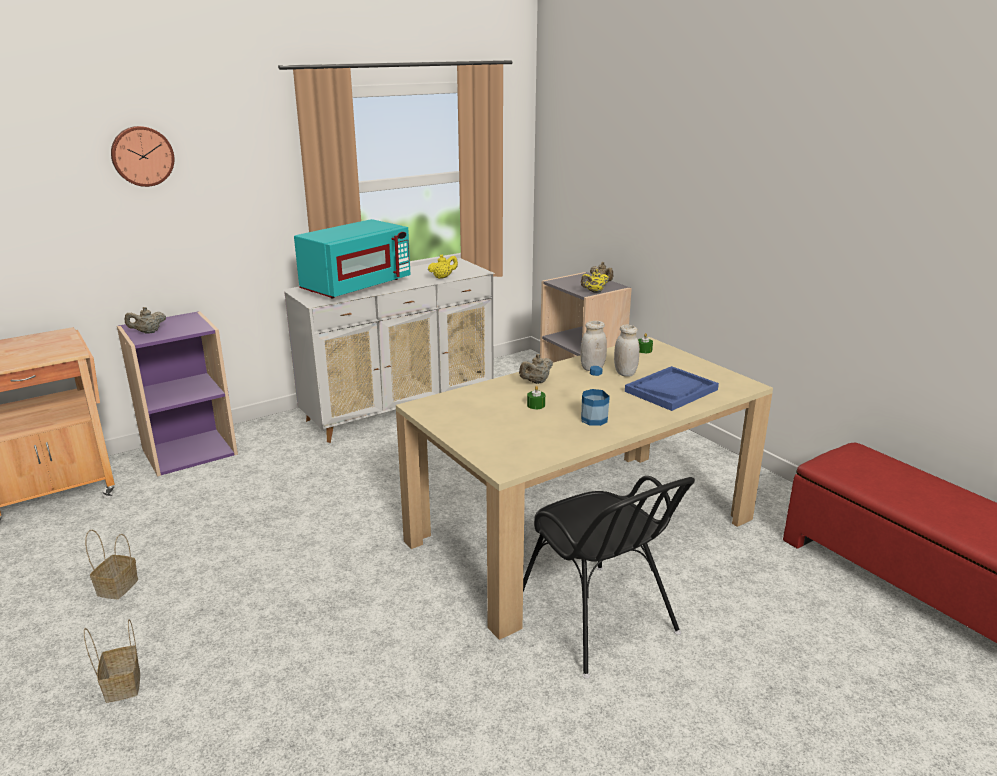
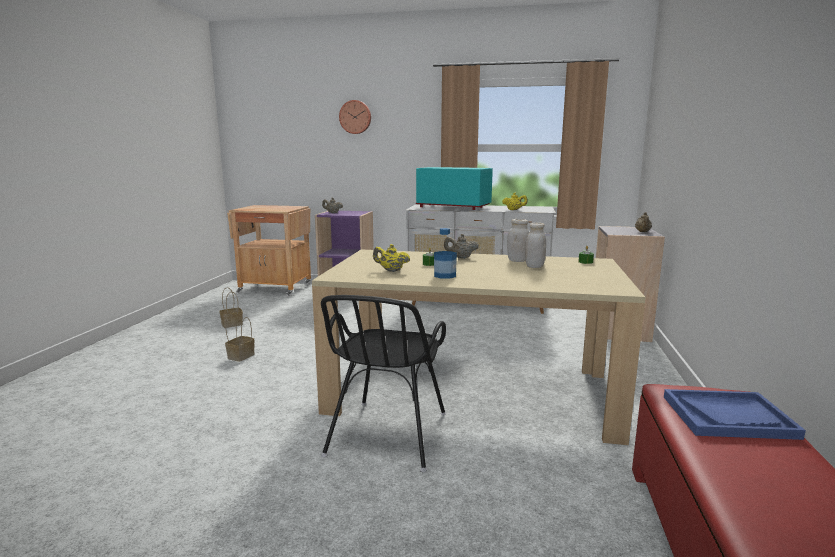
camera: 45 degrees right, 10 degrees down
basket [84,619,140,703] -> basket moved to [225,314,255,362]
turquoise microwave [294,219,410,298] -> turquoise microwave turned 150 degrees counterclockwise [416,167,493,210]
yellow teapot [581,269,609,293] -> yellow teapot moved to [373,244,410,272]
blue tray [625,366,719,411] -> blue tray moved to [664,389,806,440]

